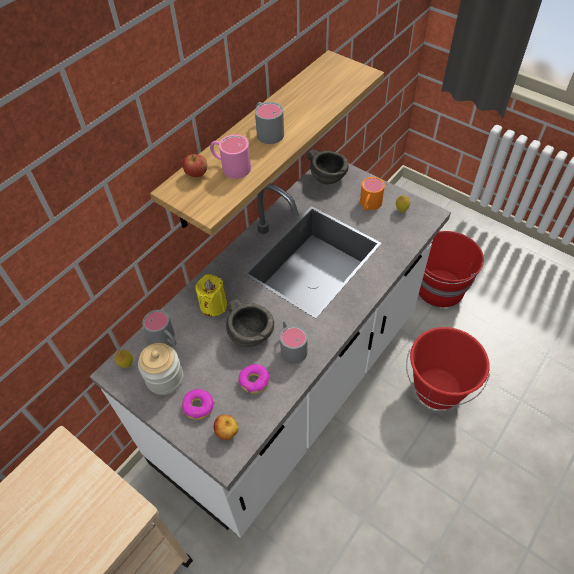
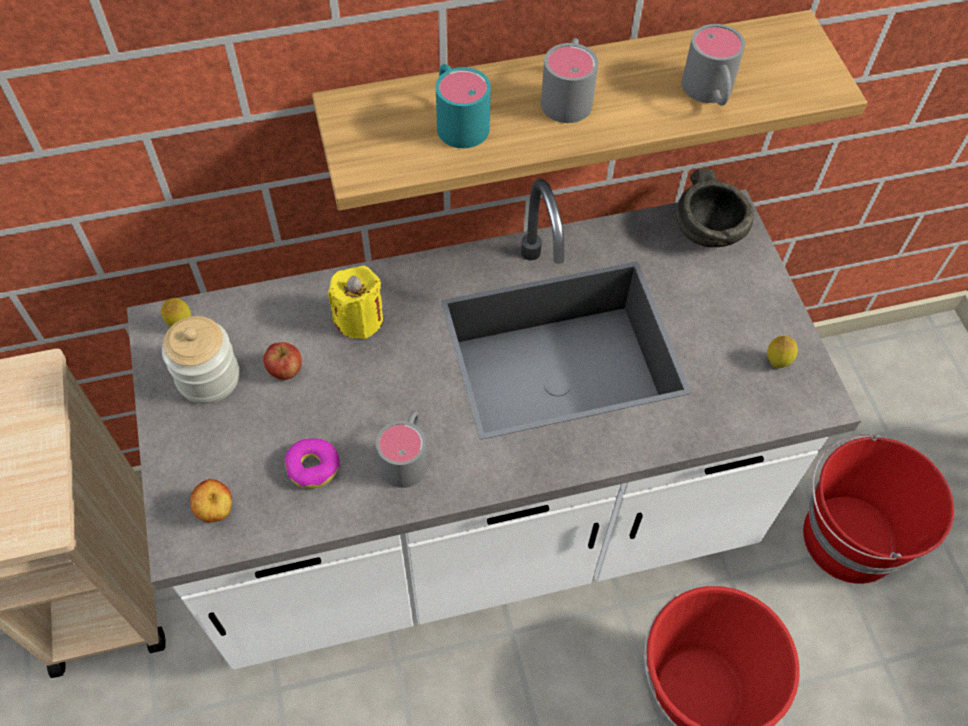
camera: 35 degrees right, 5 degrees up
grey mug [142,310,176,346] -> grey mug moved to [682,24,745,106]
apple [182,154,207,178] -> apple moved to [263,342,302,380]
donut [182,389,214,420] -> none
pink mug [210,135,251,179] -> turquoise mug [436,64,491,148]
grey bowl [226,299,274,347] -> none
orange mug [360,177,385,211] -> none

